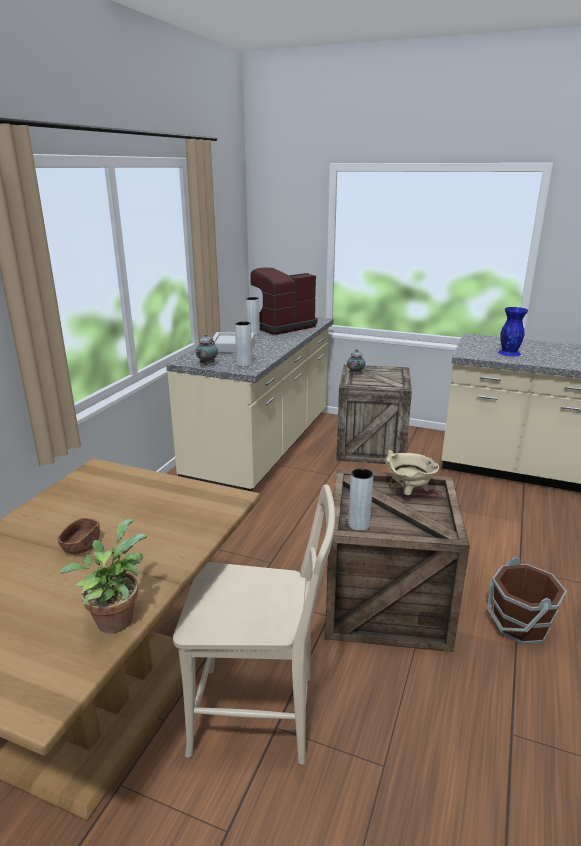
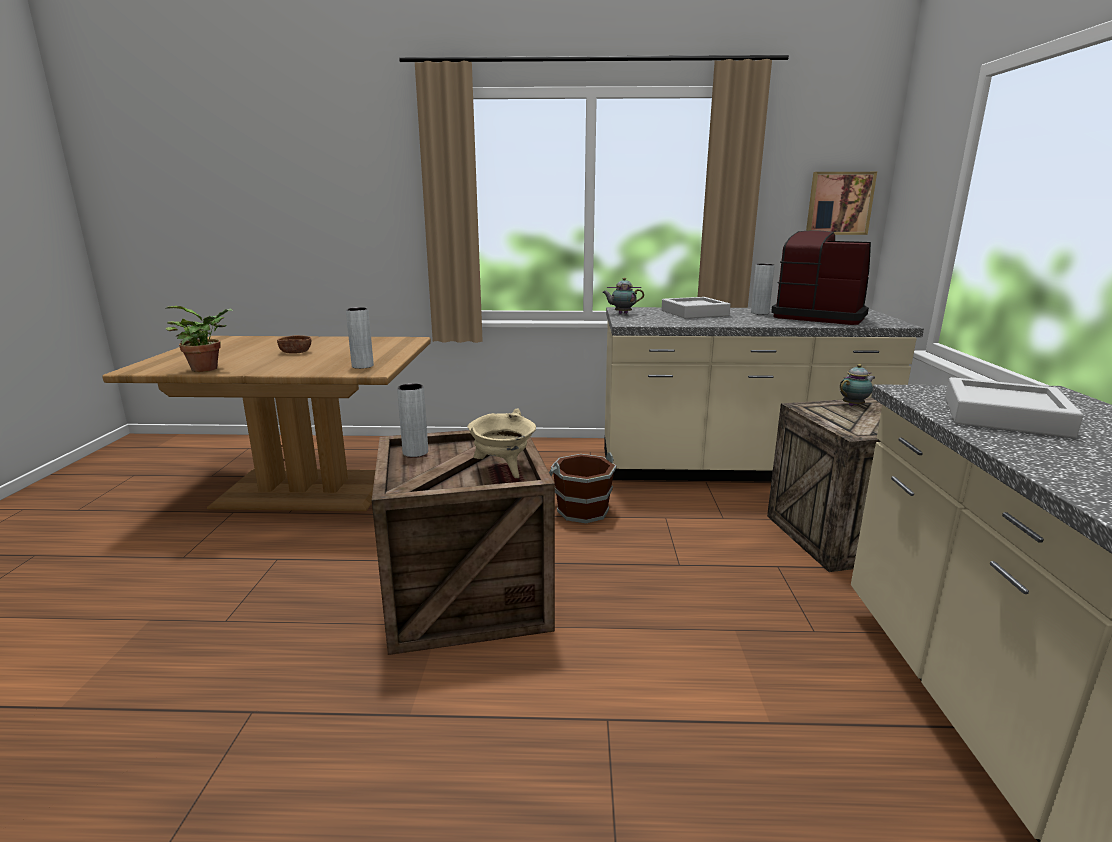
camera: 70 degrees right, 5 degrees down
beige chair [173,484,335,765] -> none
grey vase [235,321,252,367] -> grey vase moved to [346,307,374,369]
brown bucket [487,557,567,645] -> brown bucket moved to [549,452,617,523]
blue vase [498,307,528,356] -> grey tray [945,377,1083,438]
none -> picture [806,172,877,235]

